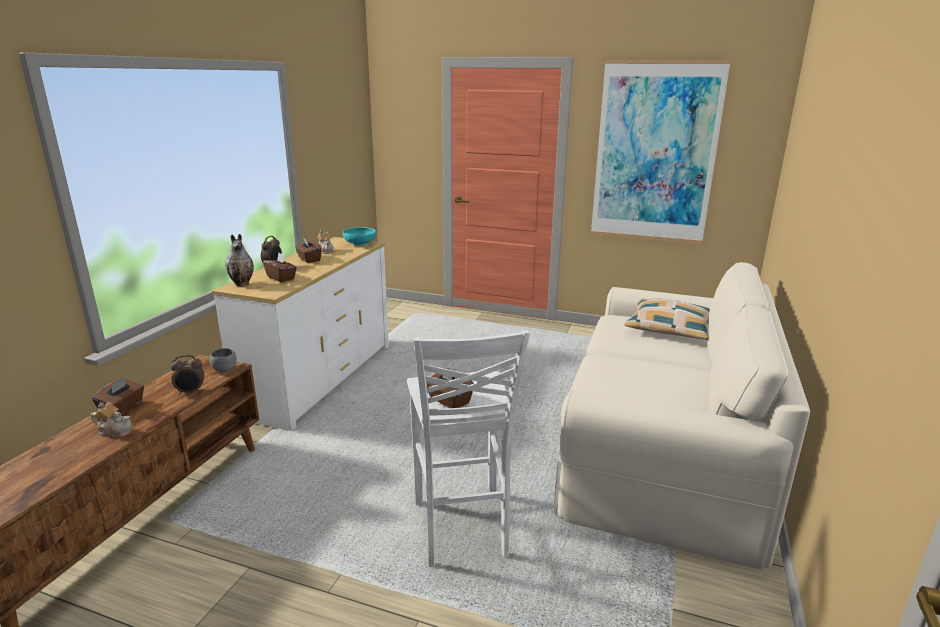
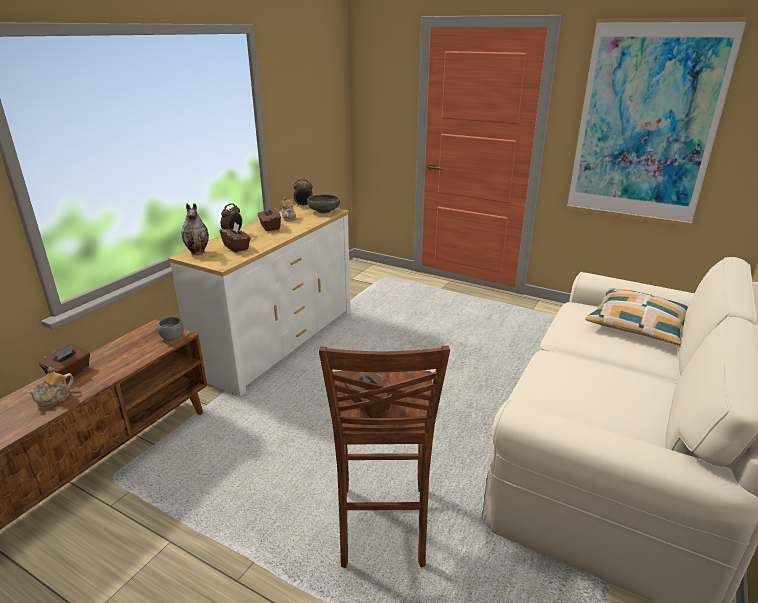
camera: 10 degrees right, 5 degrees up
teapot [91,402,132,437] -> teapot turned 105 degrees clockwise [27,367,73,407]
alarm clock [170,355,204,395] -> alarm clock moved to [293,179,313,207]
turquoise bowl [343,227,376,246] -> grey bowl [307,194,340,213]
white stool [407,330,530,567] -> brown stool [319,346,450,568]

